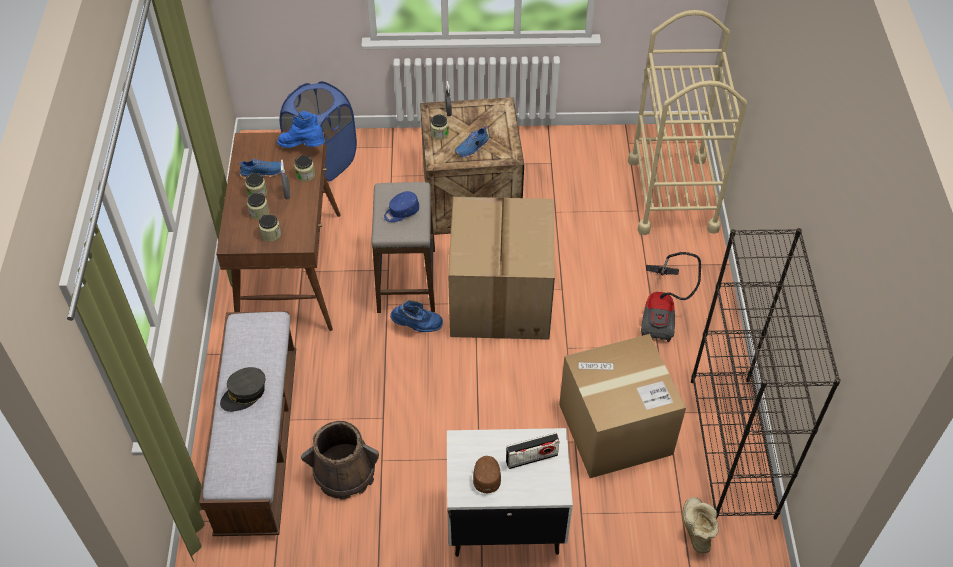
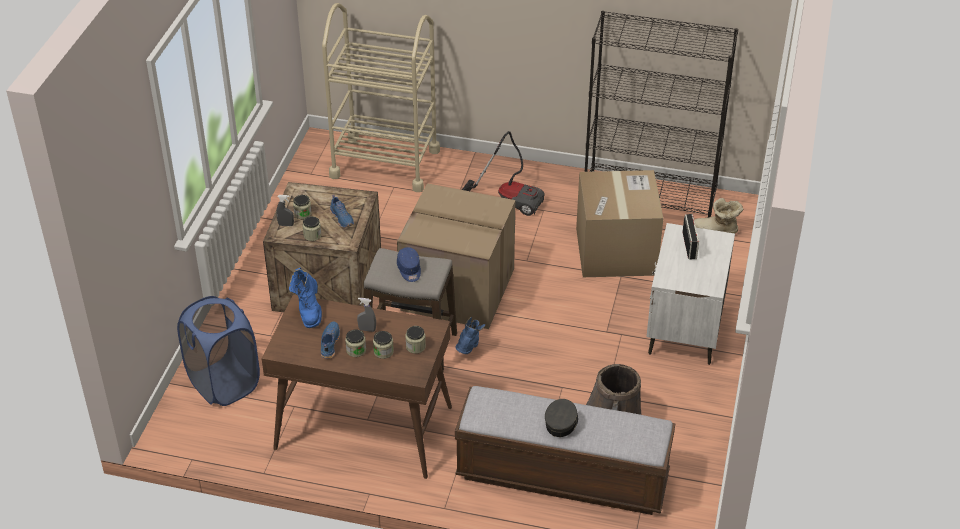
camera: 75 degrees left, 10 degrees down
grey cap [220,367,265,412] -> grey cap turned 135 degrees counterclockwise [545,399,578,437]
blue boot [277,111,325,148] -> blue boot turned 45 degrees counterclockwise [289,268,322,328]
jar [294,155,315,182] -> jar moved to [293,195,312,219]
brown cap [473,456,501,493] -> none

